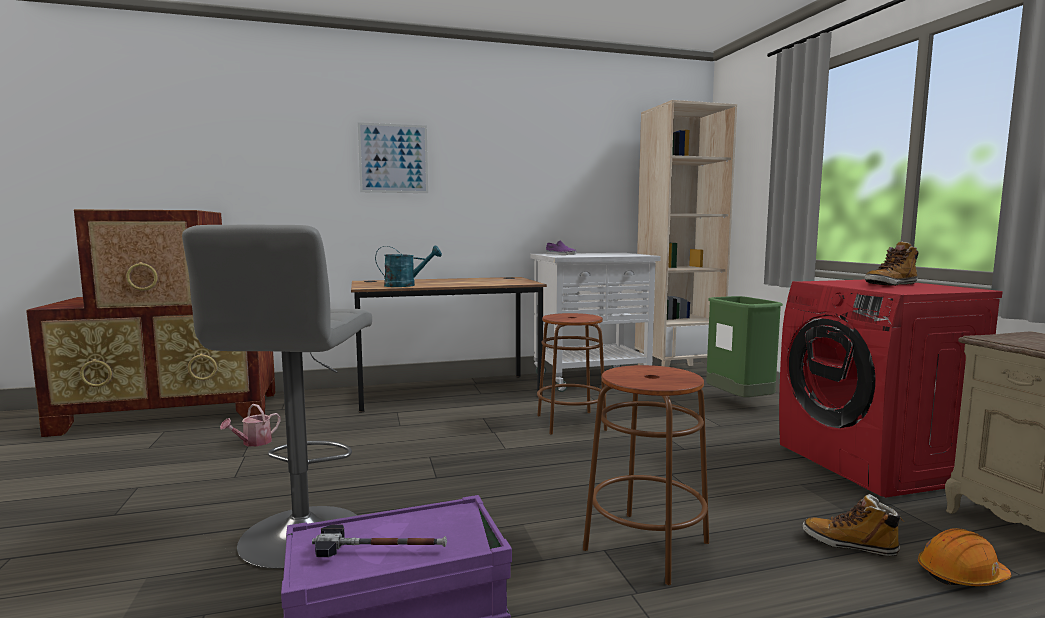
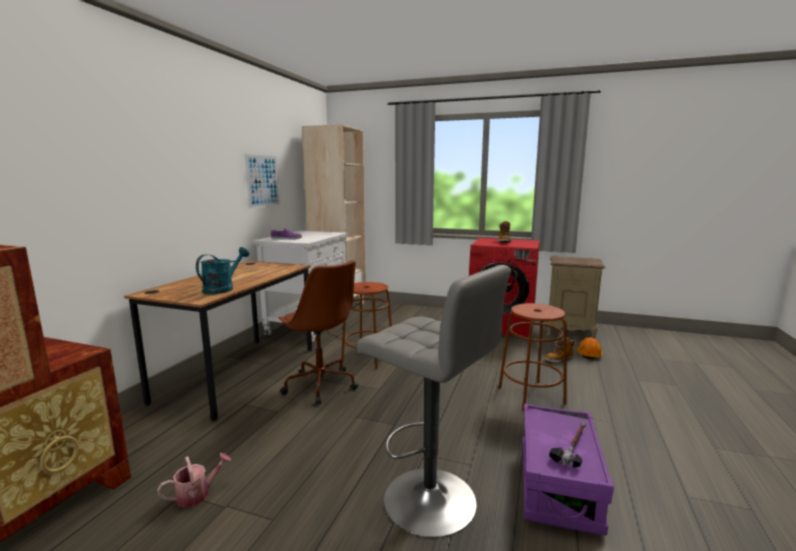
camera: 55 degrees left, 5 degrees up
watering can [220,404,280,447] -> watering can turned 105 degrees counterclockwise [157,453,231,508]
picture [358,122,428,193] -> picture moved to [245,154,280,208]
green trash can [706,296,783,397] -> none
none -> brown office chair [278,261,359,405]

